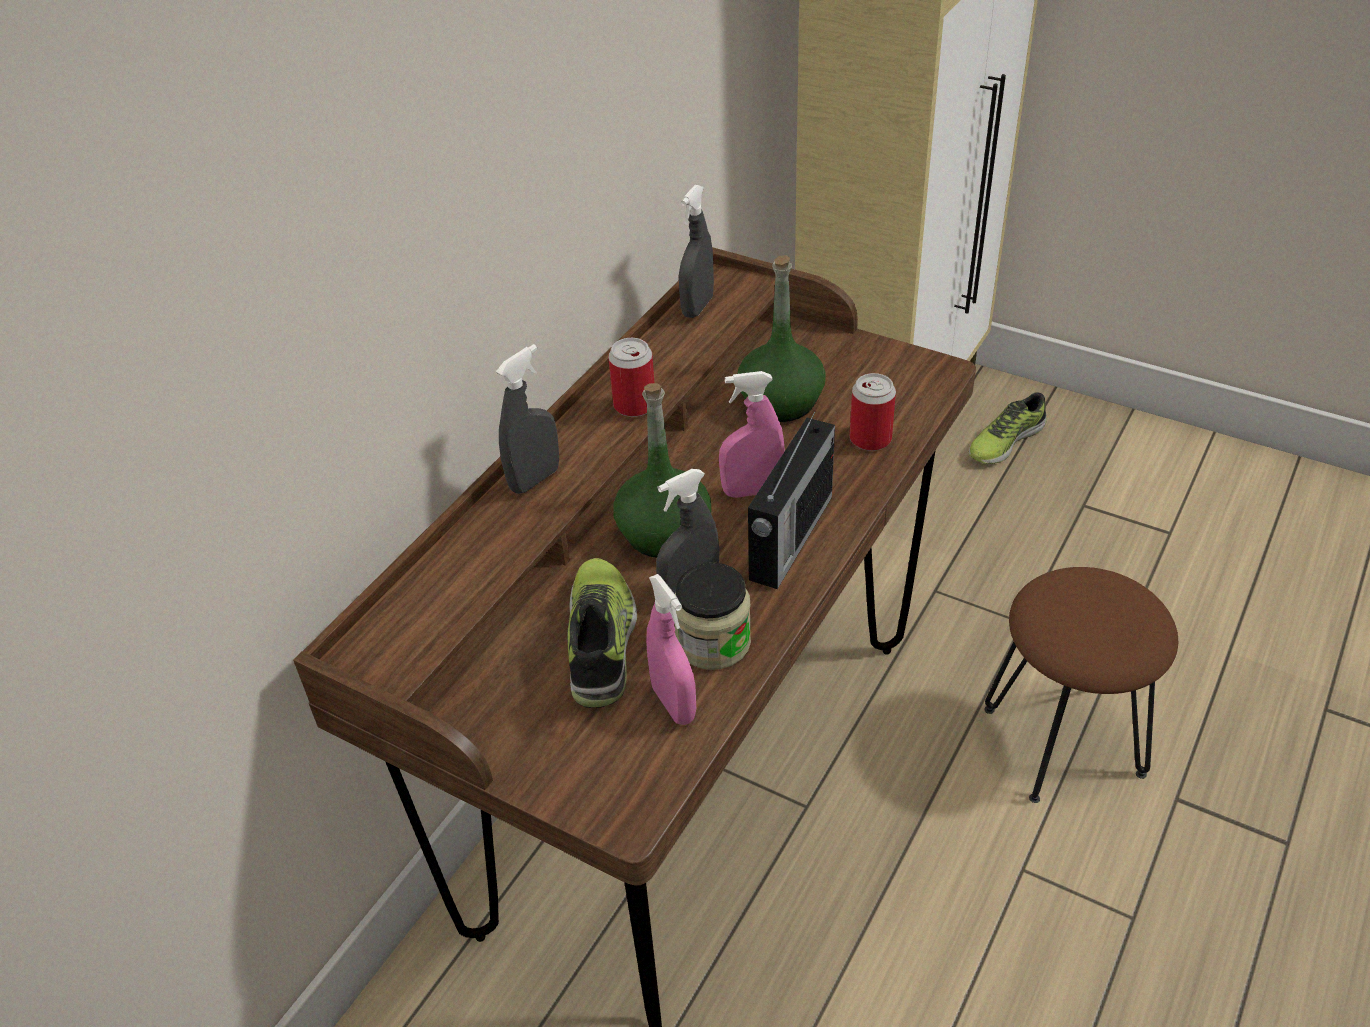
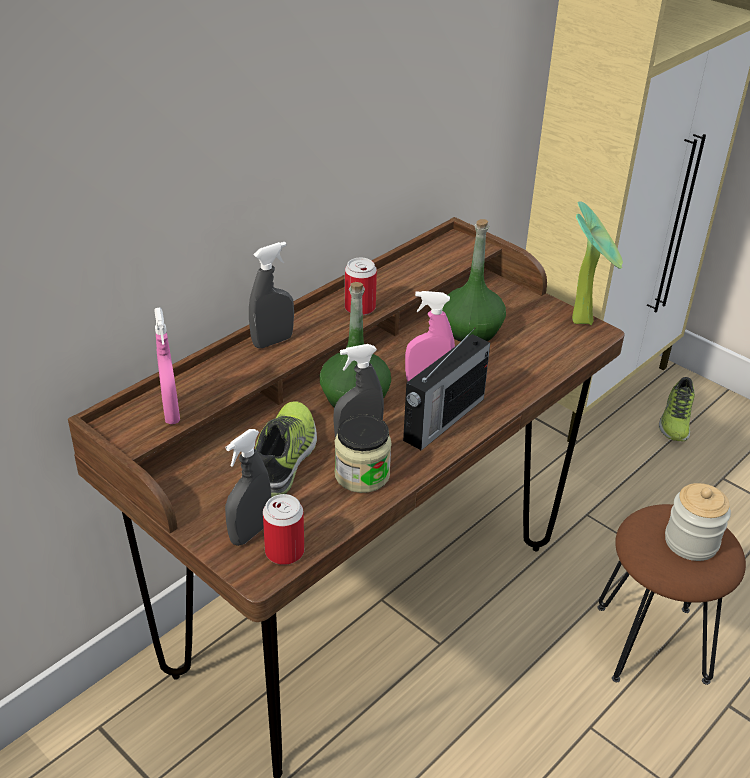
camera: 10 degrees right, 5 degrees down
pink spray bottle [646,574,696,725] -> pink spray bottle moved to [155,307,180,424]
grey spray bottle [679,185,714,318] -> grey spray bottle moved to [225,429,271,546]
can [850,373,896,451] -> can moved to [263,494,304,565]
shoe [969,392,1047,464] -> shoe turned 45 degrees counterclockwise [659,377,695,441]
none -> potted plant [572,201,623,325]
none -> jar [665,483,731,561]

